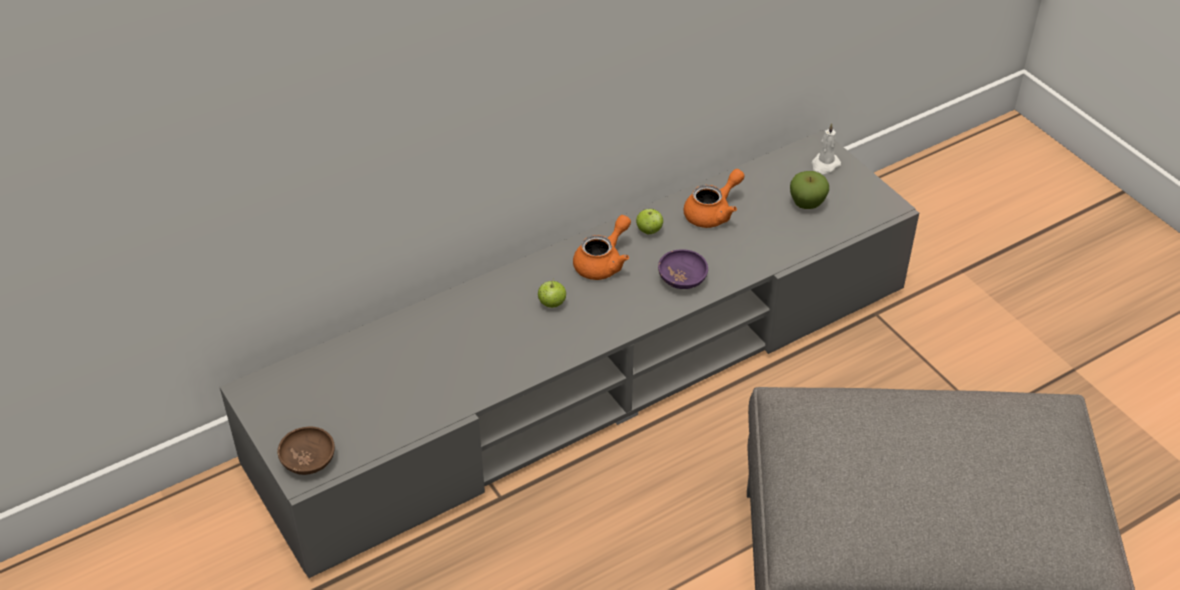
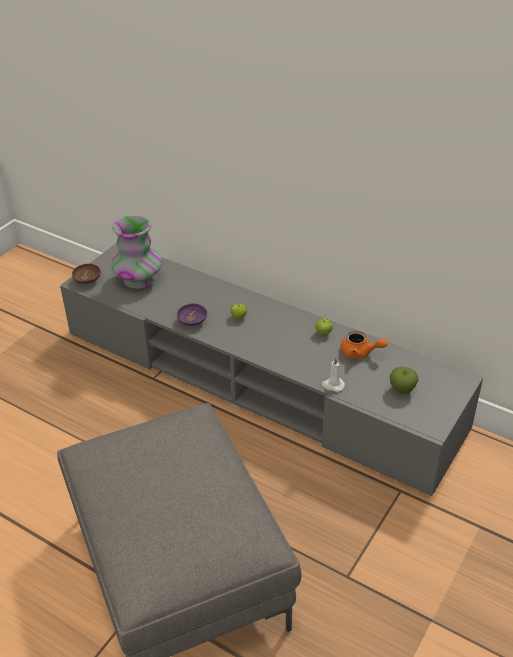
camera: 65 degrees right, 5 degrees down
orange teapot [573,215,631,280] -> none
purple bowl [658,250,708,289] -> purple bowl moved to [177,304,207,326]
white candle [811,123,841,174] -> white candle moved to [321,357,345,392]
none -> vase [111,215,162,289]

